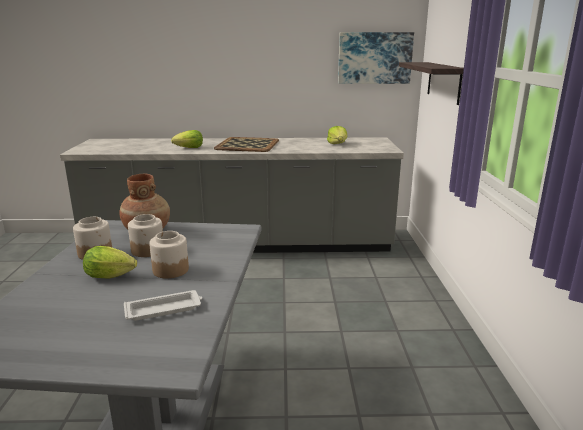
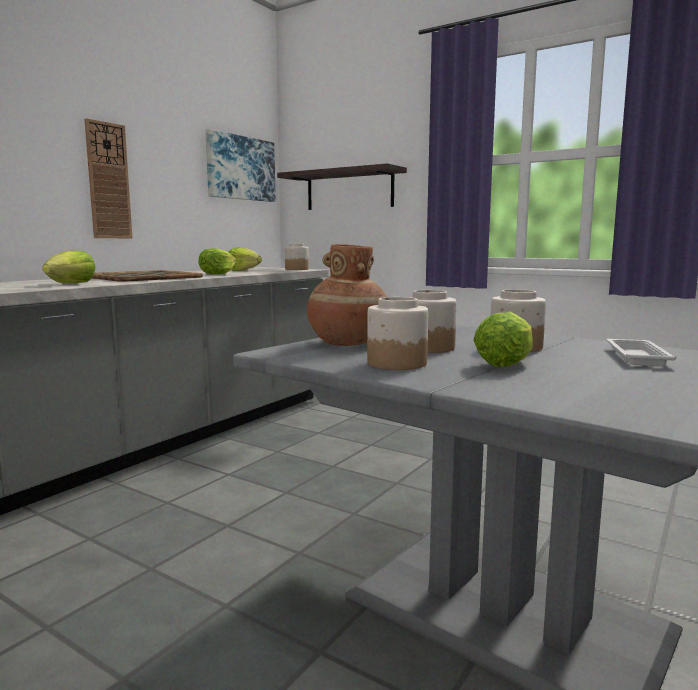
camera: 55 degrees left, 10 degrees down
none -> wall clock [84,118,132,238]
none -> lettuce [198,248,236,274]
none -> jar [285,243,309,270]

